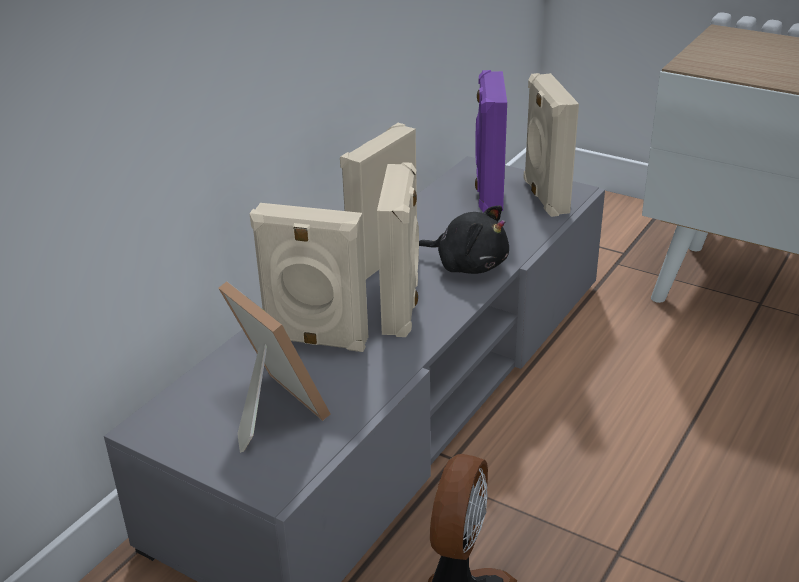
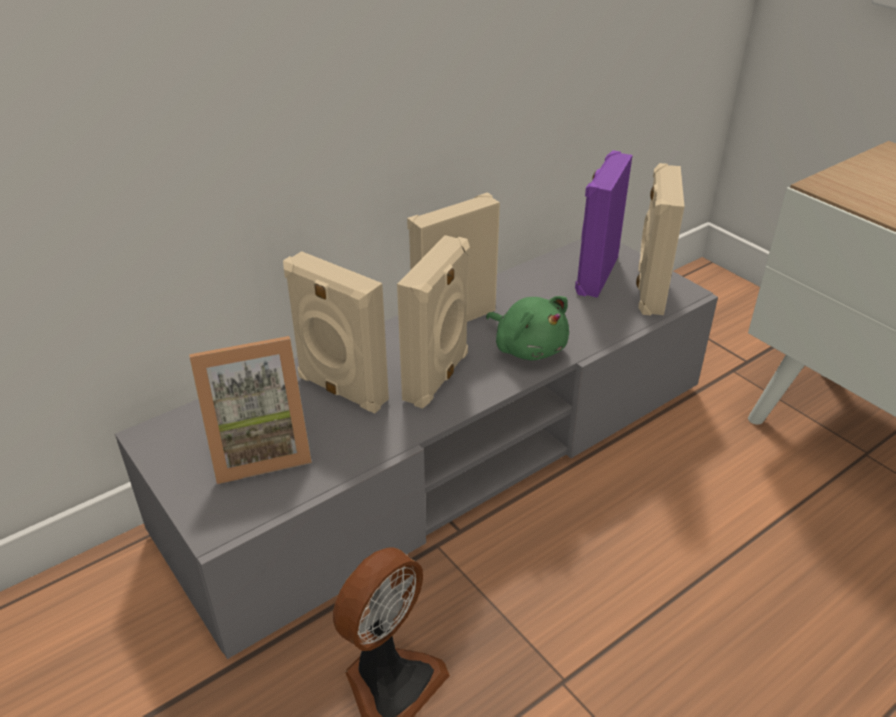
camera: 20 degrees right, 5 degrees up
picture frame [218,282,330,453] -> picture frame turned 90 degrees clockwise [189,336,312,484]
black plush toy [419,205,509,274] -> green plush toy [486,296,569,360]

